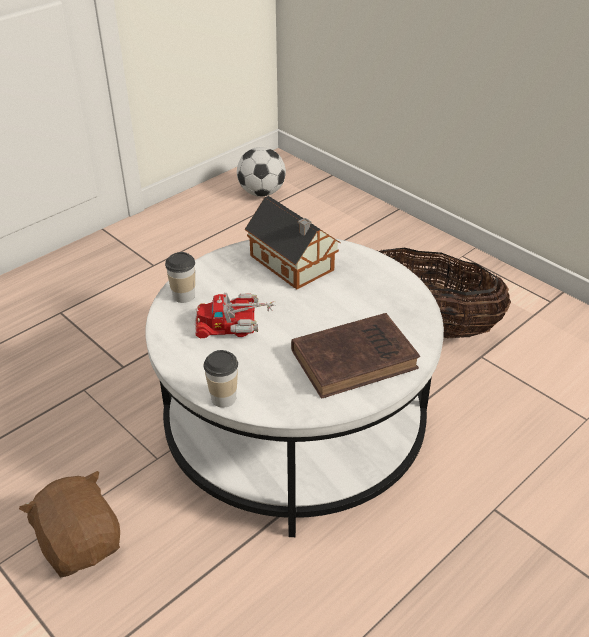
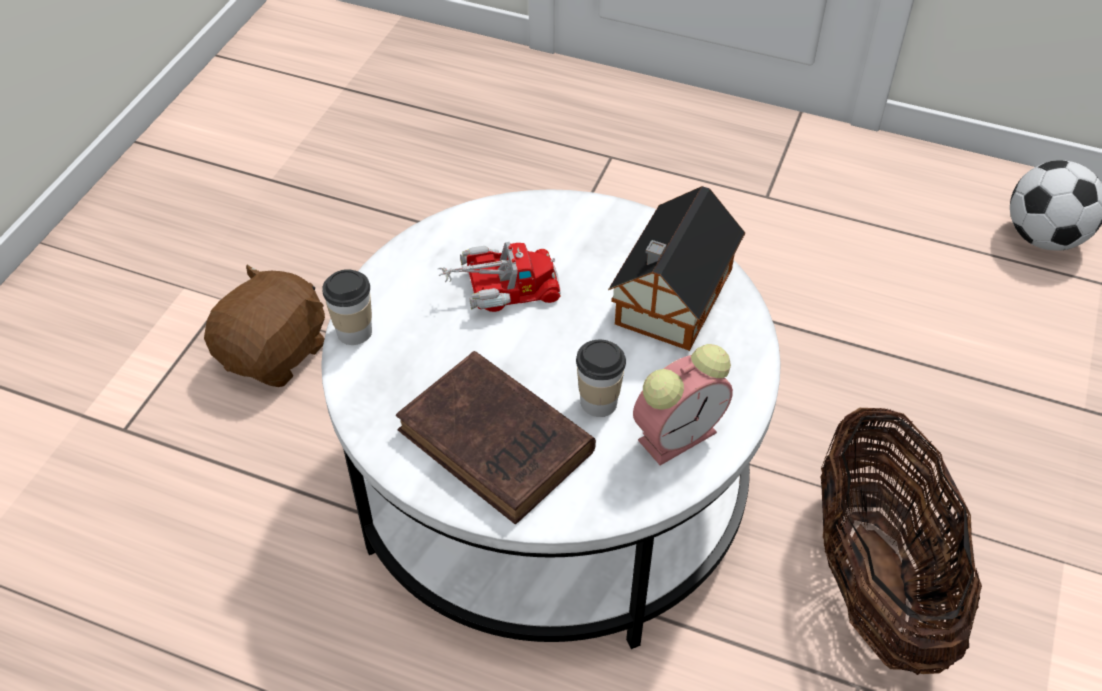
camera: 65 degrees right, 10 degrees up
cup [165,252,195,303] -> cup moved to [576,340,626,417]
toy truck [195,293,276,338] -> toy truck turned 105 degrees clockwise [438,242,561,312]
none -> alarm clock [633,344,733,465]

